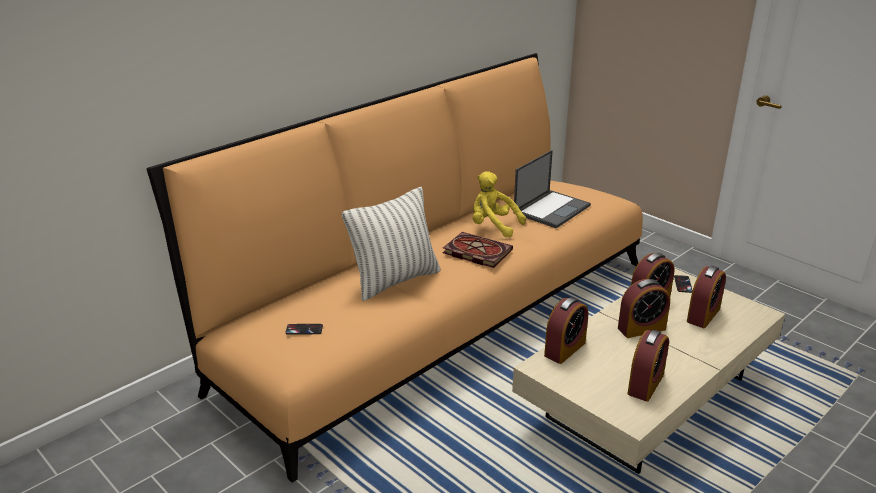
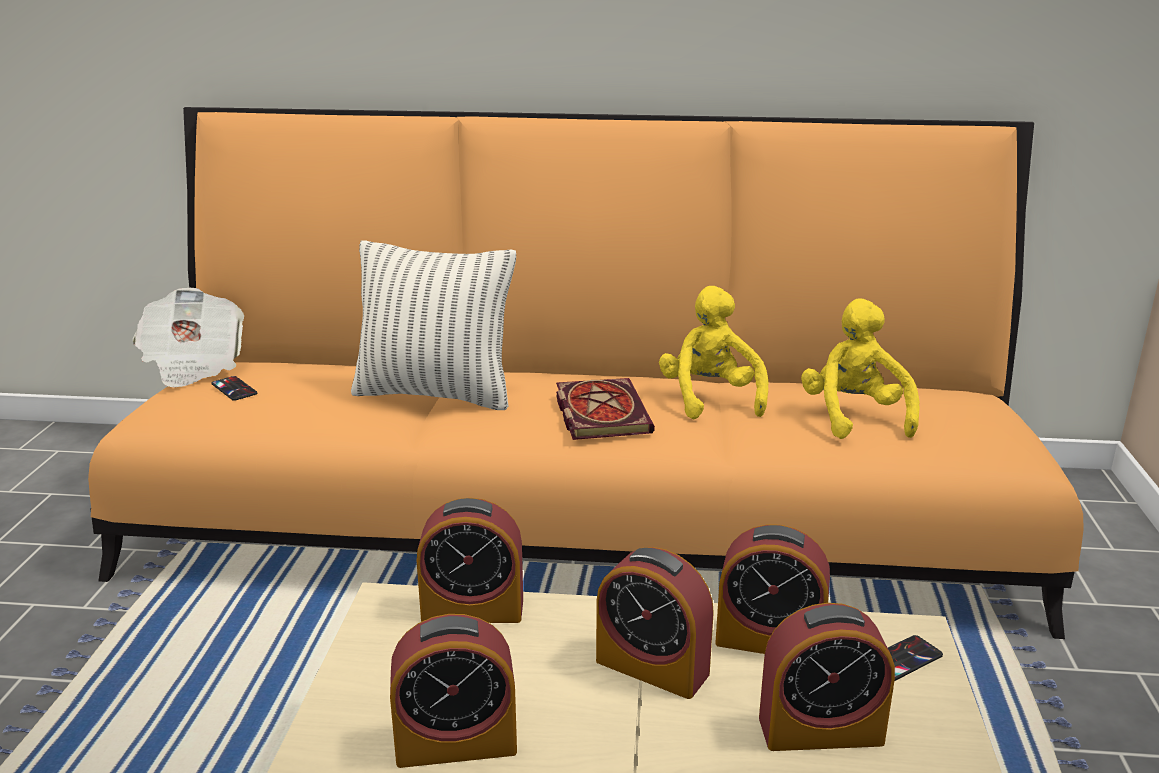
camera: 50 degrees right, 5 degrees down
laptop [513,150,591,228] -> yellow plush toy [801,299,920,439]
none -> newspaper [132,288,244,388]

